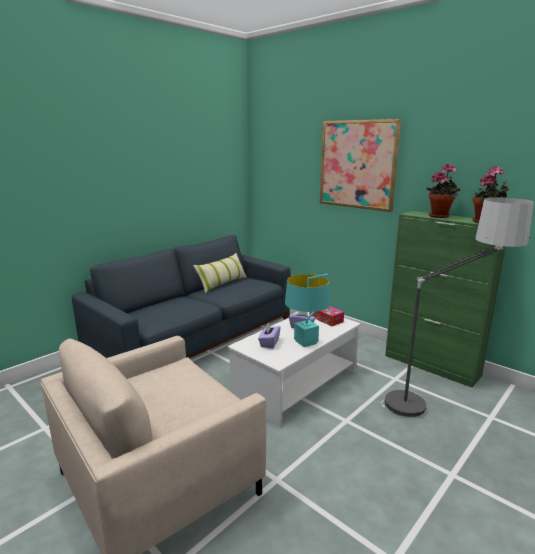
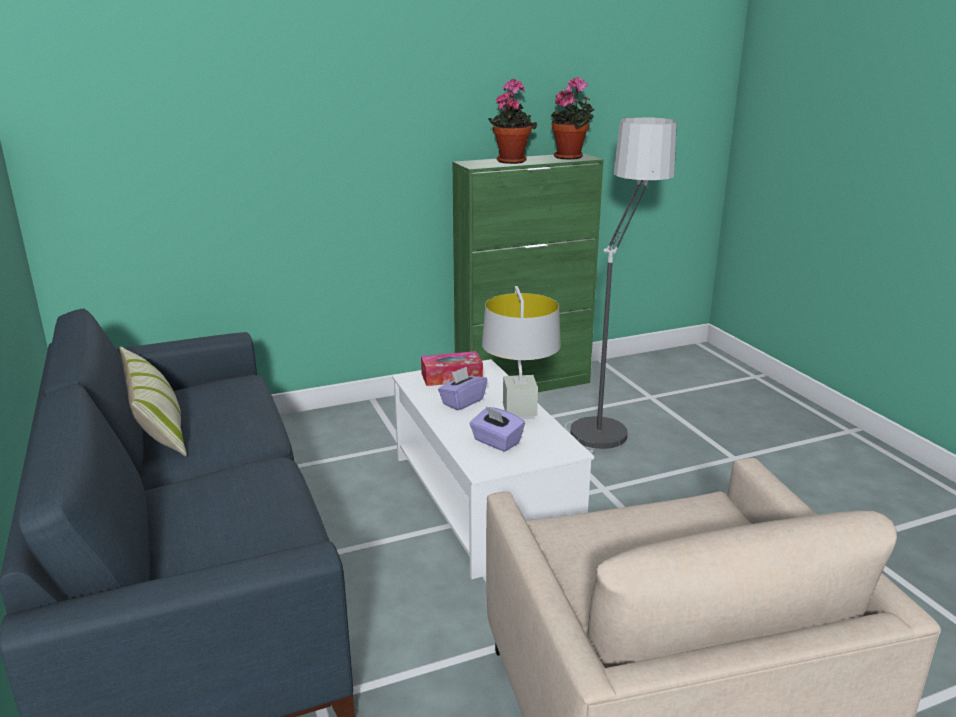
camera: 65 degrees left, 5 degrees up
turquoise table lamp [285,274,330,347] -> grey table lamp [482,286,561,419]
picture [320,119,401,212] -> none

